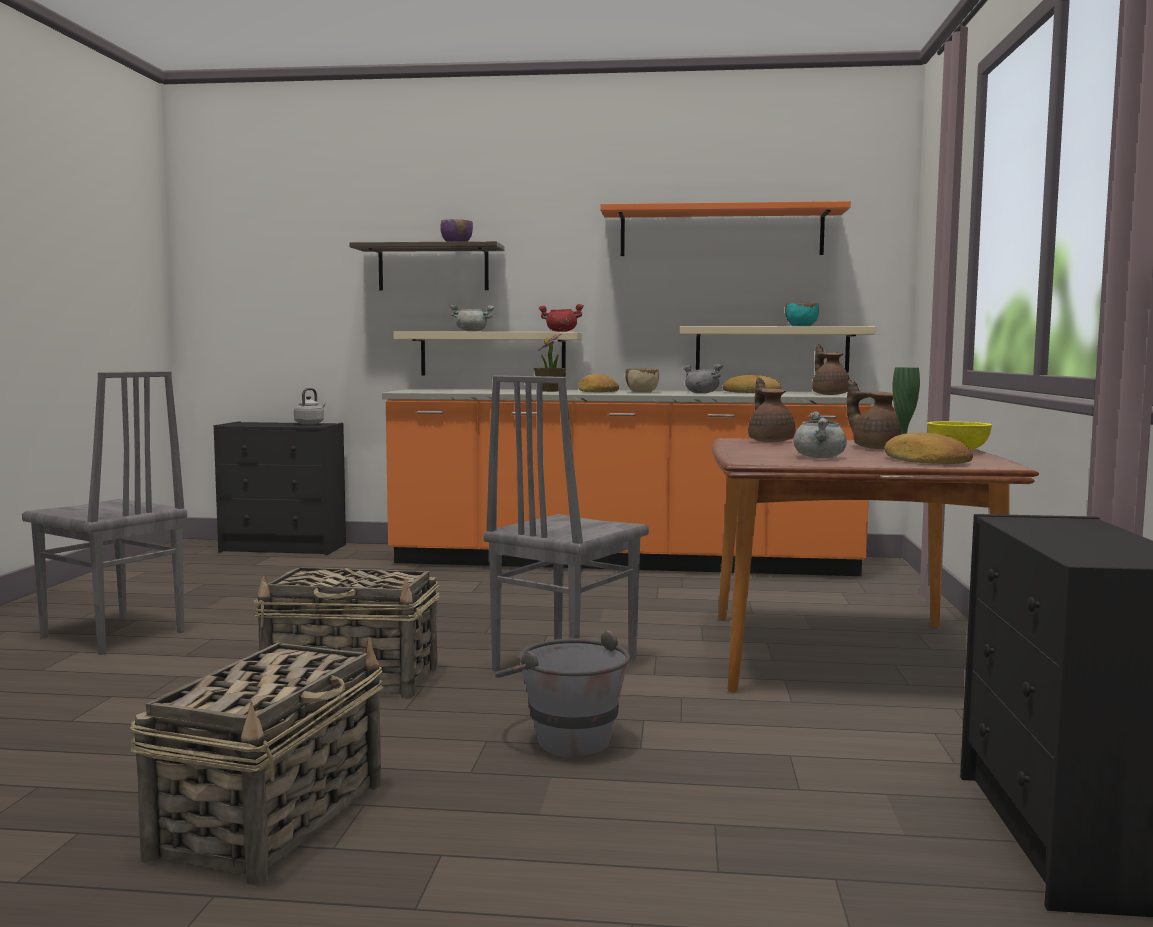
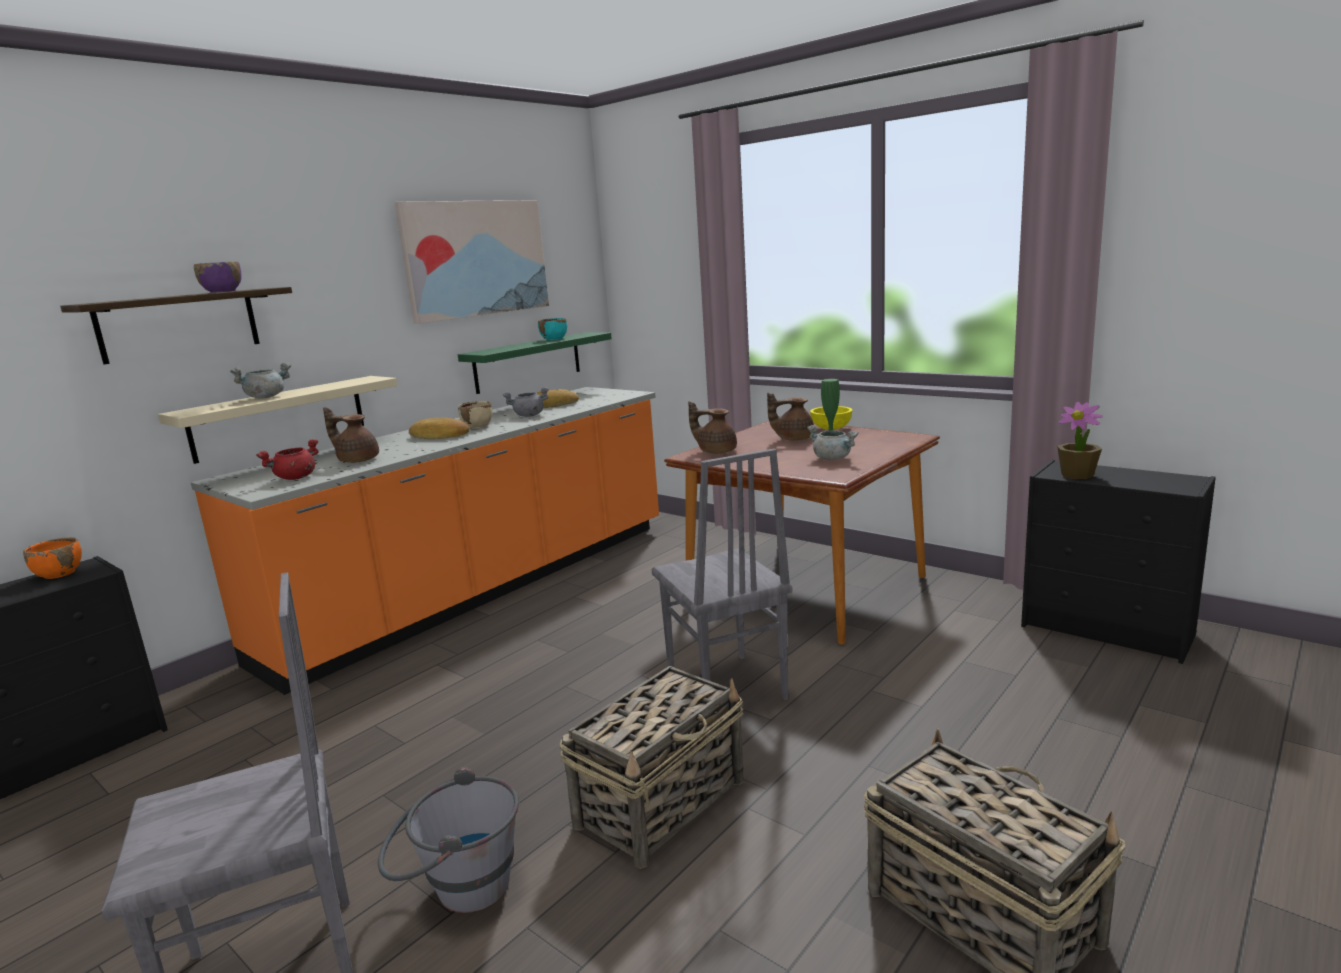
camera: 55 degrees left, 10 degrees up
grey kettle [294,388,325,425] -> orange bowl [23,537,82,579]
grey bucket [495,630,630,758] -> grey bucket moved to [378,767,519,913]
potted plant [534,333,566,392] -> potted plant moved to [1057,402,1103,479]
red cooking pot [538,304,584,332] -> red cooking pot moved to [256,439,319,480]
orange shelf [600,201,851,256] -> picture [395,200,549,324]
beige shelf [680,326,876,373] -> green shelf [458,332,612,394]
brown teapot [812,344,850,395] -> brown teapot moved to [323,407,379,463]
bread [884,432,973,464] -> none

